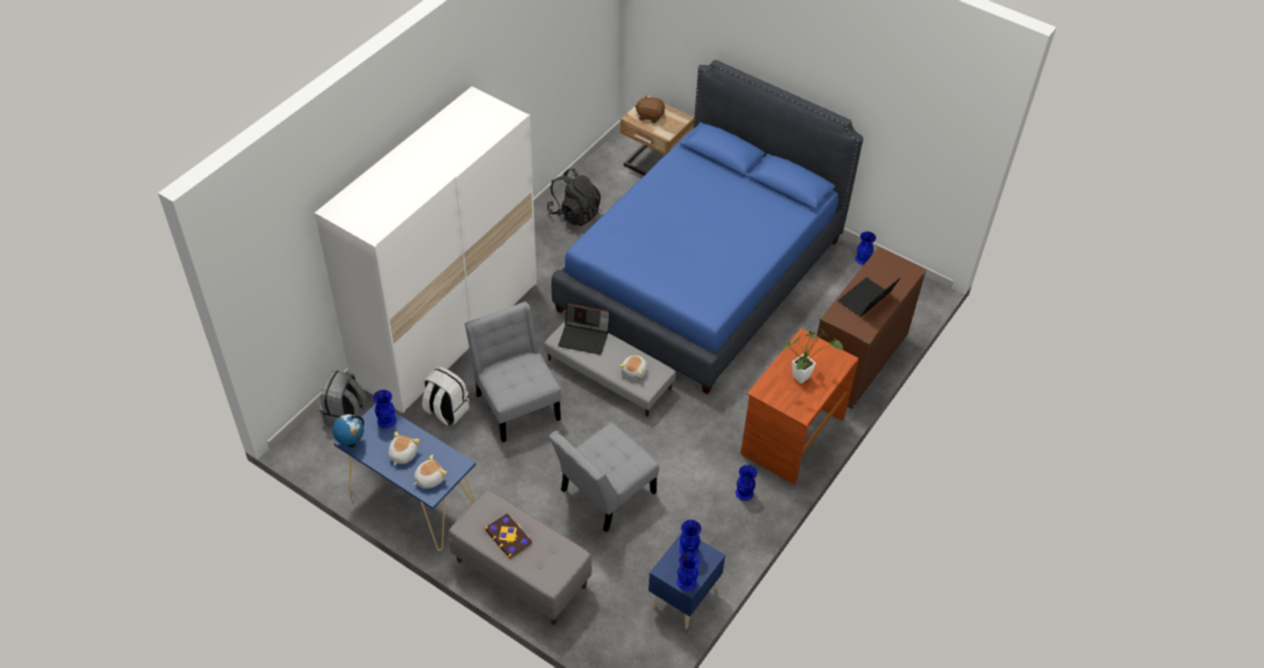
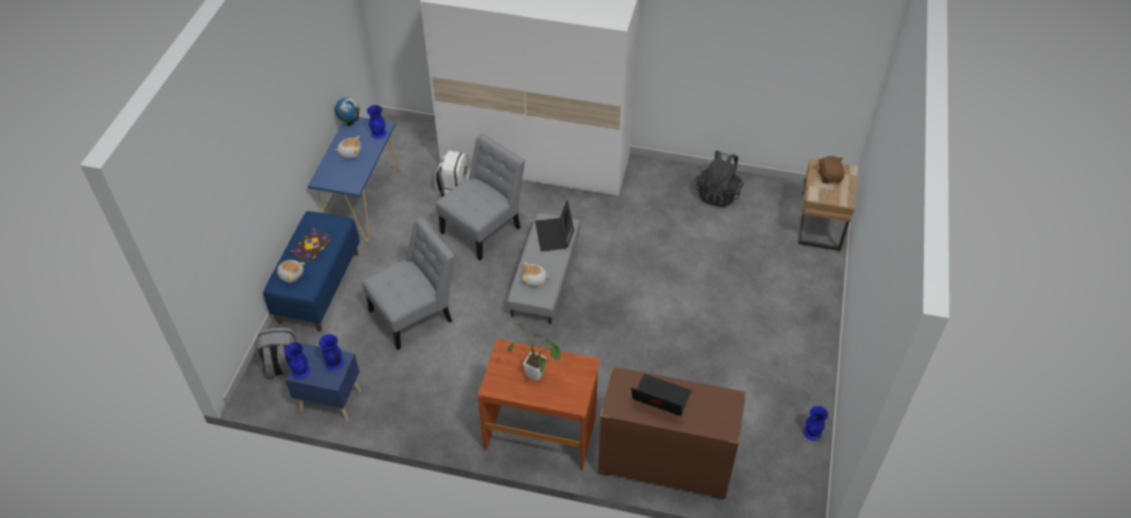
camera: 70 degrees right, 0 degrees up
grey backpack [320,370,367,426] -> grey backpack moved to [257,328,297,379]
plush toy [413,455,447,489] -> plush toy moved to [277,260,305,283]
grey bench [448,489,592,625] -> blue bench [263,211,360,332]
grey chair [549,423,659,532] -> grey chair turned 120 degrees clockwise [362,217,455,350]
blue bed [551,60,863,395] -> none
blue vase [735,465,757,501] -> none

